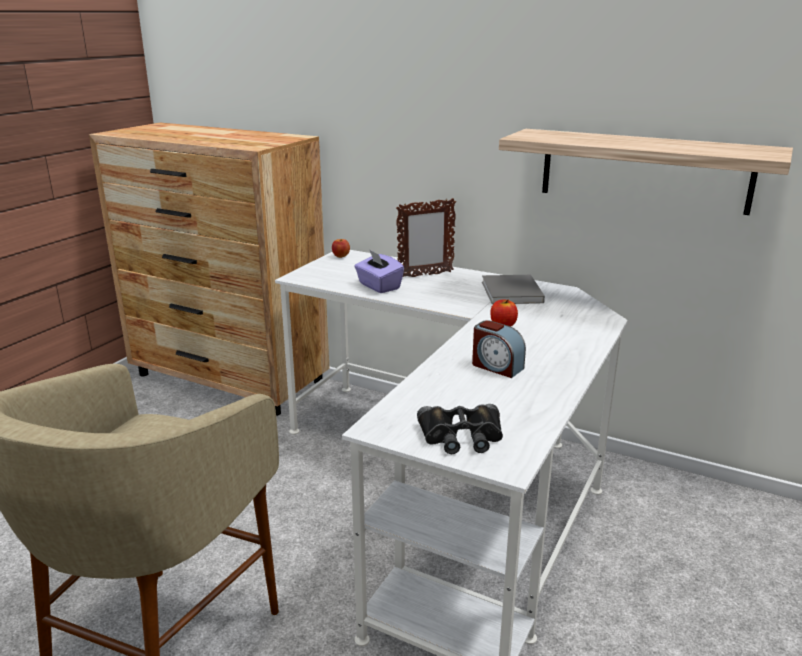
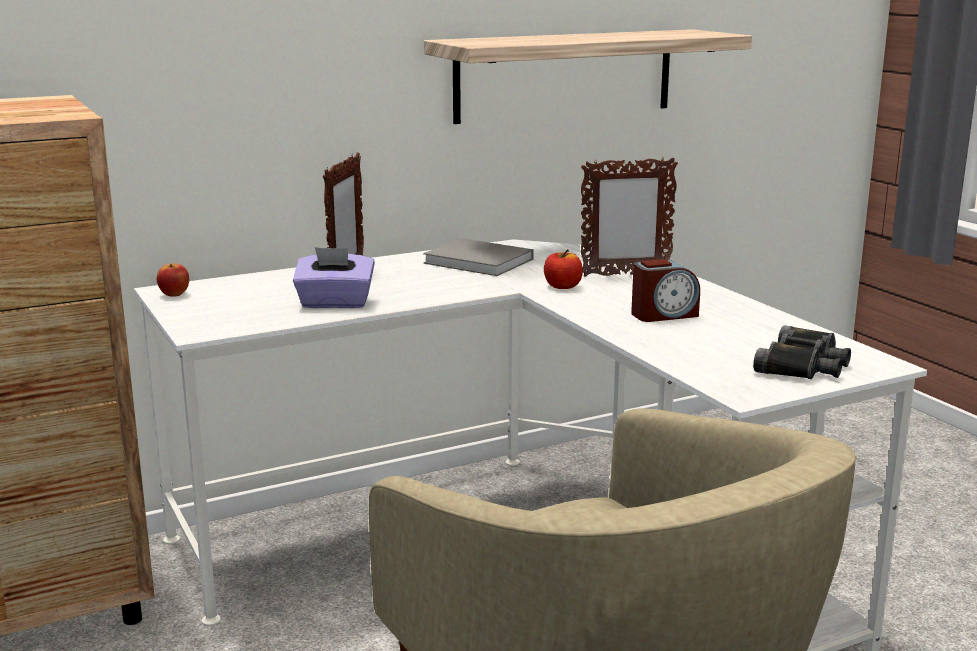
camera: 55 degrees left, 5 degrees down
none -> picture frame [581,158,678,277]

